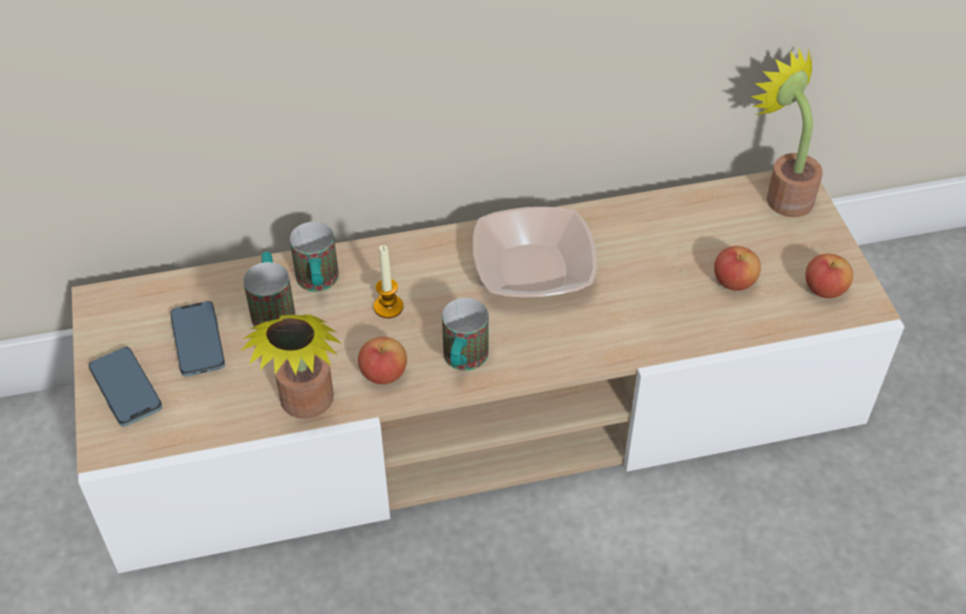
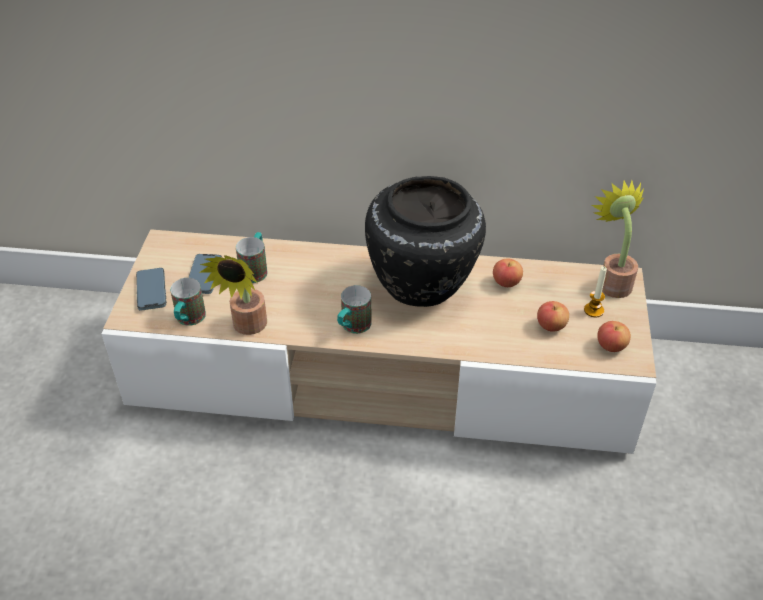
camera: 20 degrees right, 5 degrees down
mug [290,222,339,292] -> mug moved to [170,278,206,326]
apple [358,337,407,384] -> apple moved to [493,259,523,287]
candle [374,245,403,318] -> candle moved to [584,266,607,317]
bowl [473,207,597,297] -> black vase [365,176,486,307]

